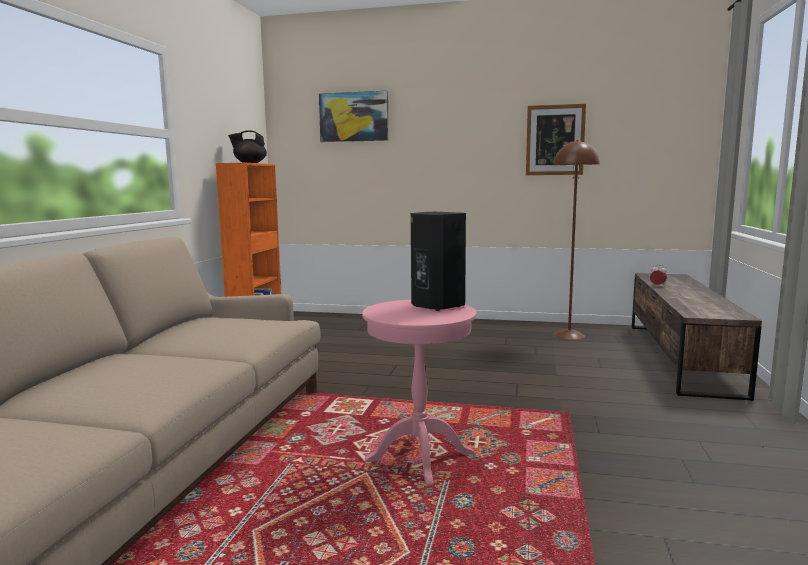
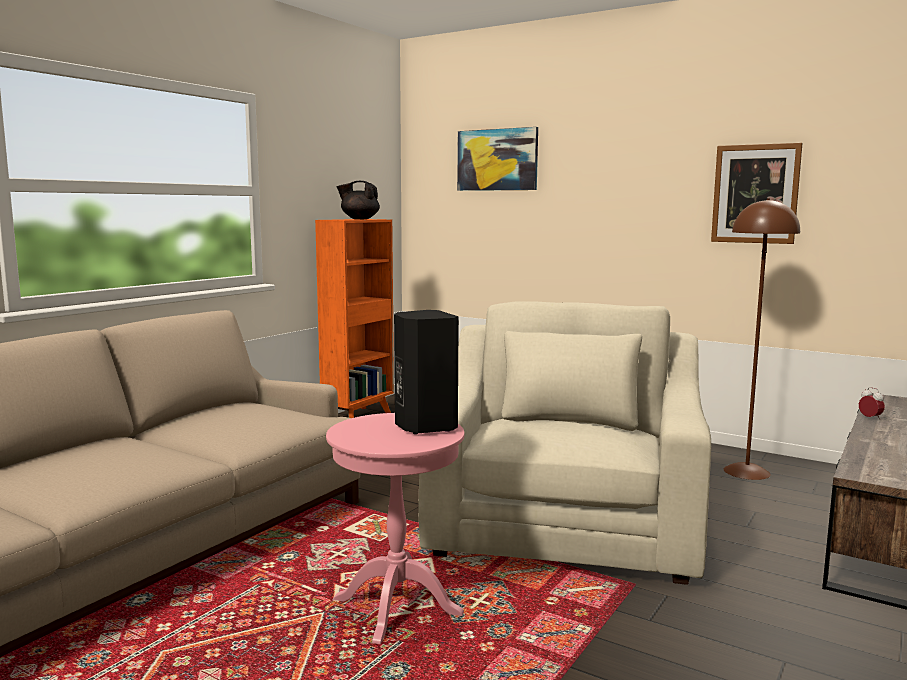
camera: 20 degrees right, 0 degrees up
none -> beige armchair [418,301,711,585]

